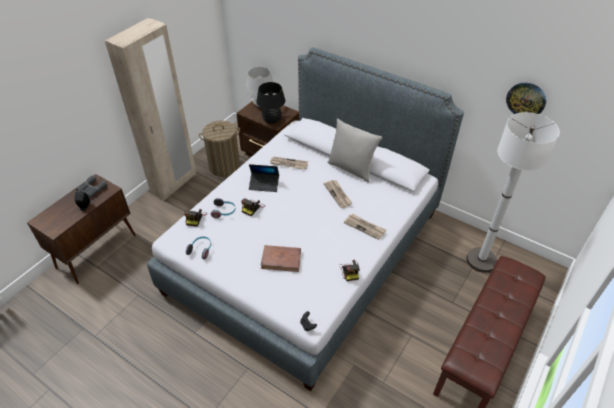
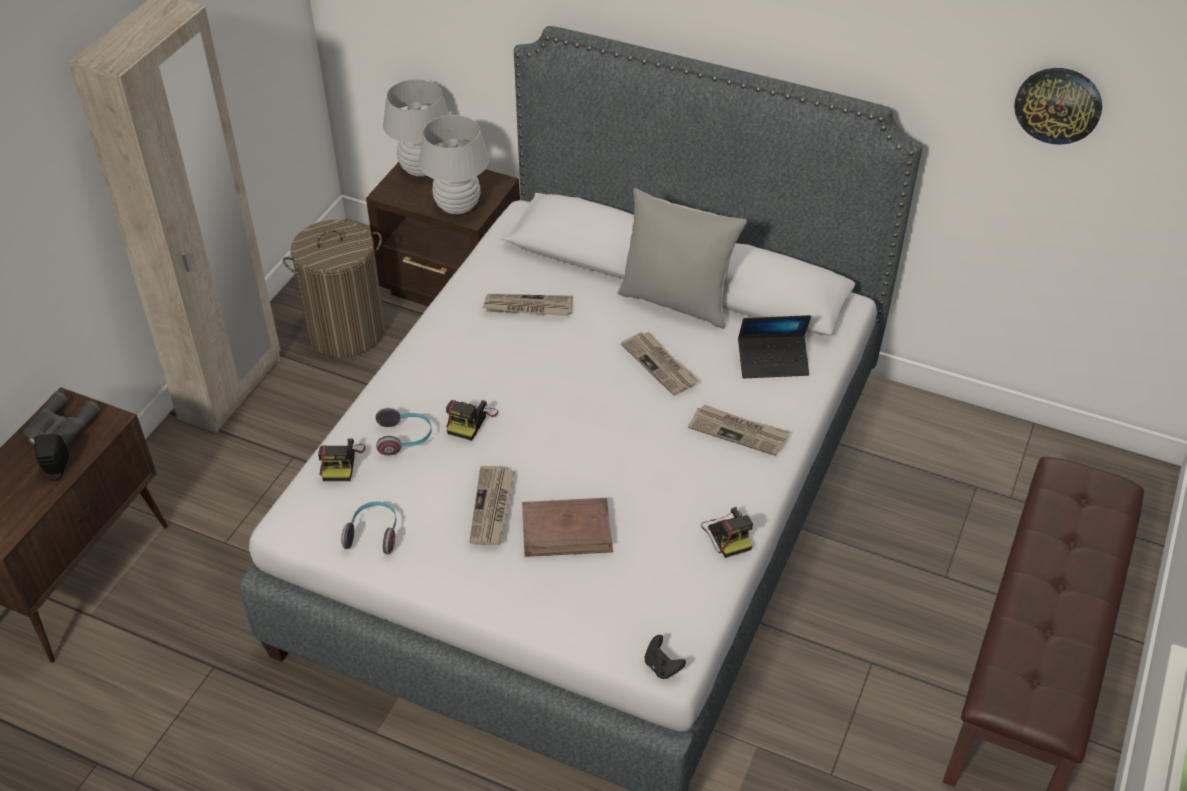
camera: 10 degrees left, 0 degrees up
laptop [249,164,279,192] -> laptop moved to [738,315,811,378]
black table lamp [256,82,285,124] -> white table lamp [419,115,489,215]
white floor lamp [467,112,560,273] -> none
none -> newspaper [469,466,515,545]

